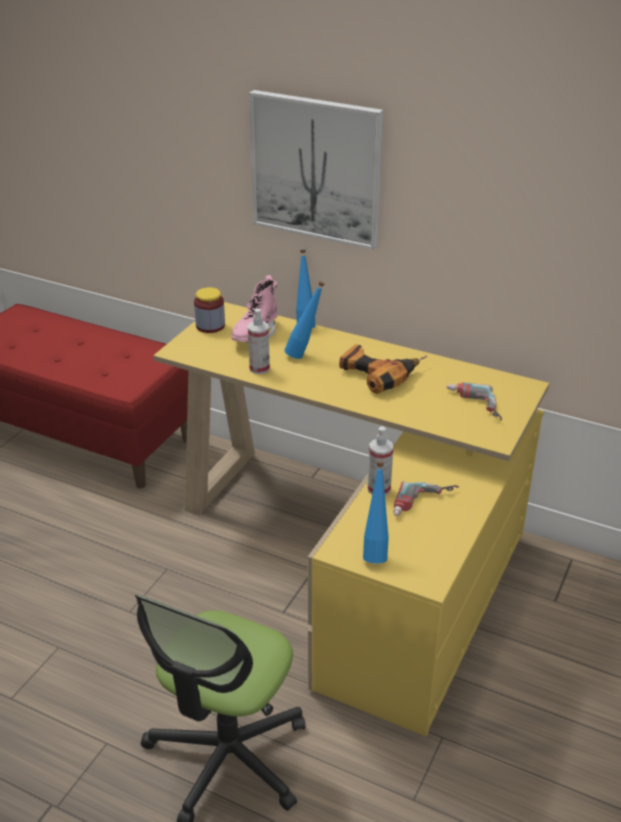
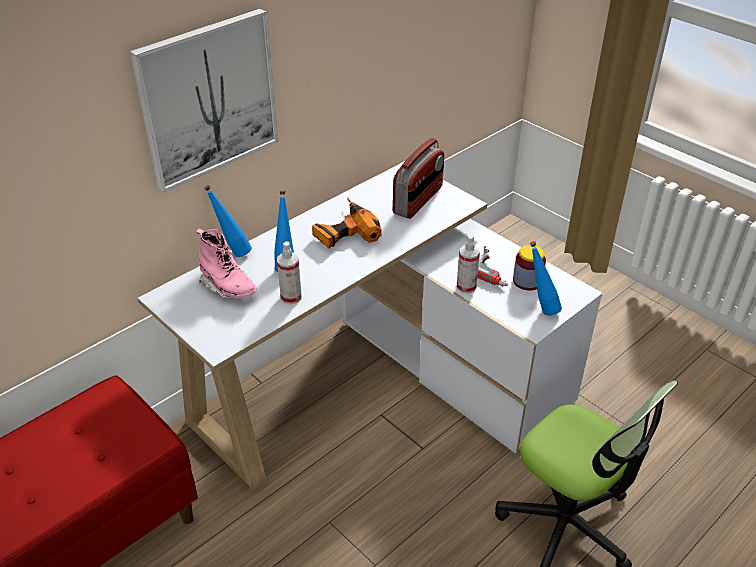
camera: 70 degrees left, 5 degrees up
yellow desk [153,302,549,736] -> white desk [137,161,603,490]
jar [194,287,225,333] -> jar moved to [513,245,546,291]
power drill [447,382,502,420] -> radio [393,138,444,219]

